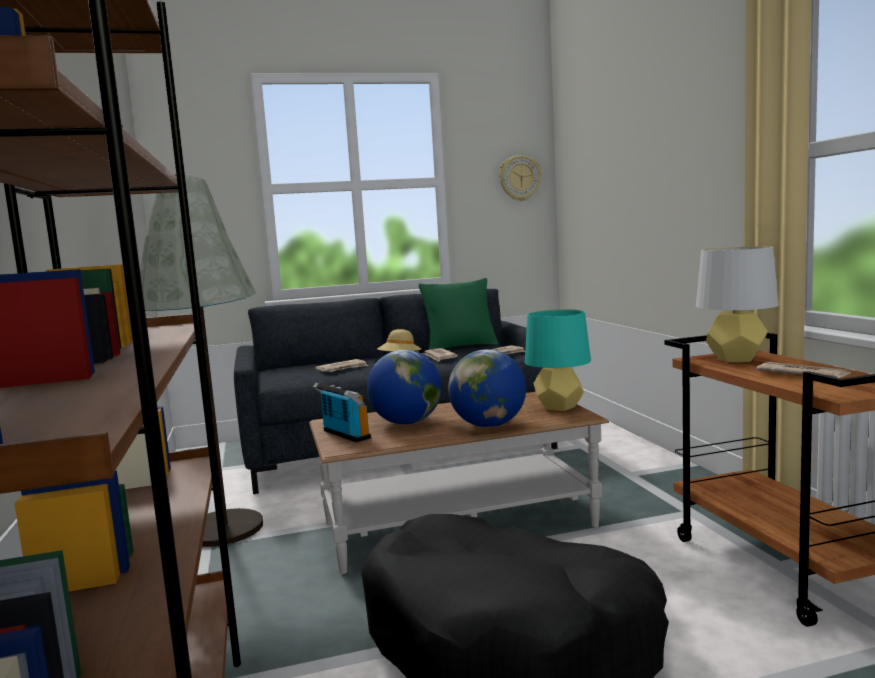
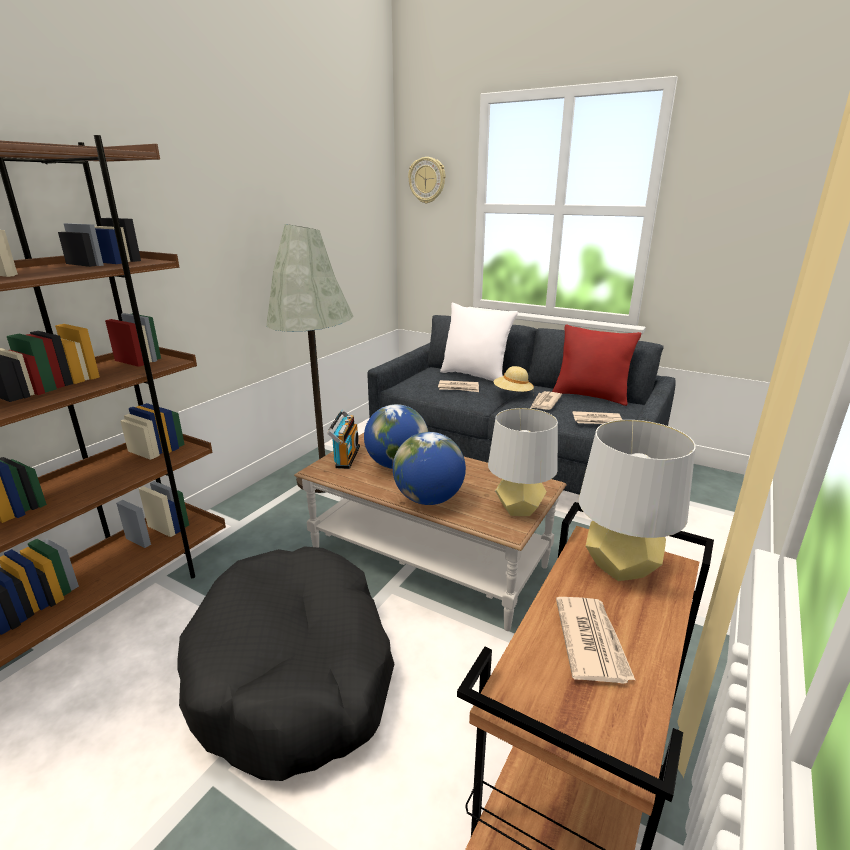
camera: 45 degrees right, 15 degrees up
green pillow [419,278,499,350] -> red pillow [552,324,641,406]
wall clock [499,155,541,201] -> wall clock moved to [408,157,445,204]
turquoise table lamp [525,309,591,411] -> grey table lamp [488,408,558,516]
none -> white pillow [440,303,518,381]

